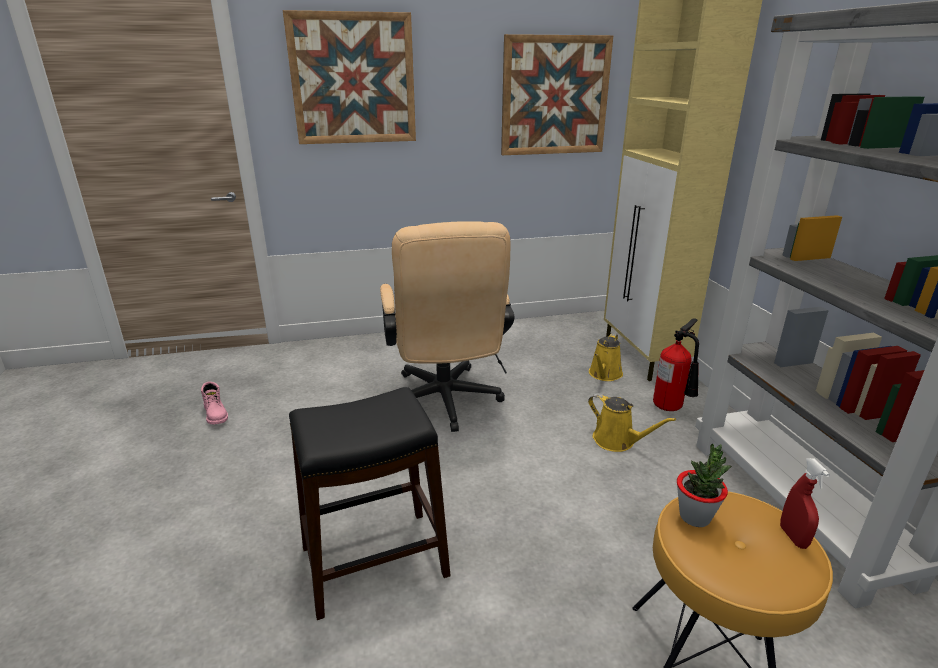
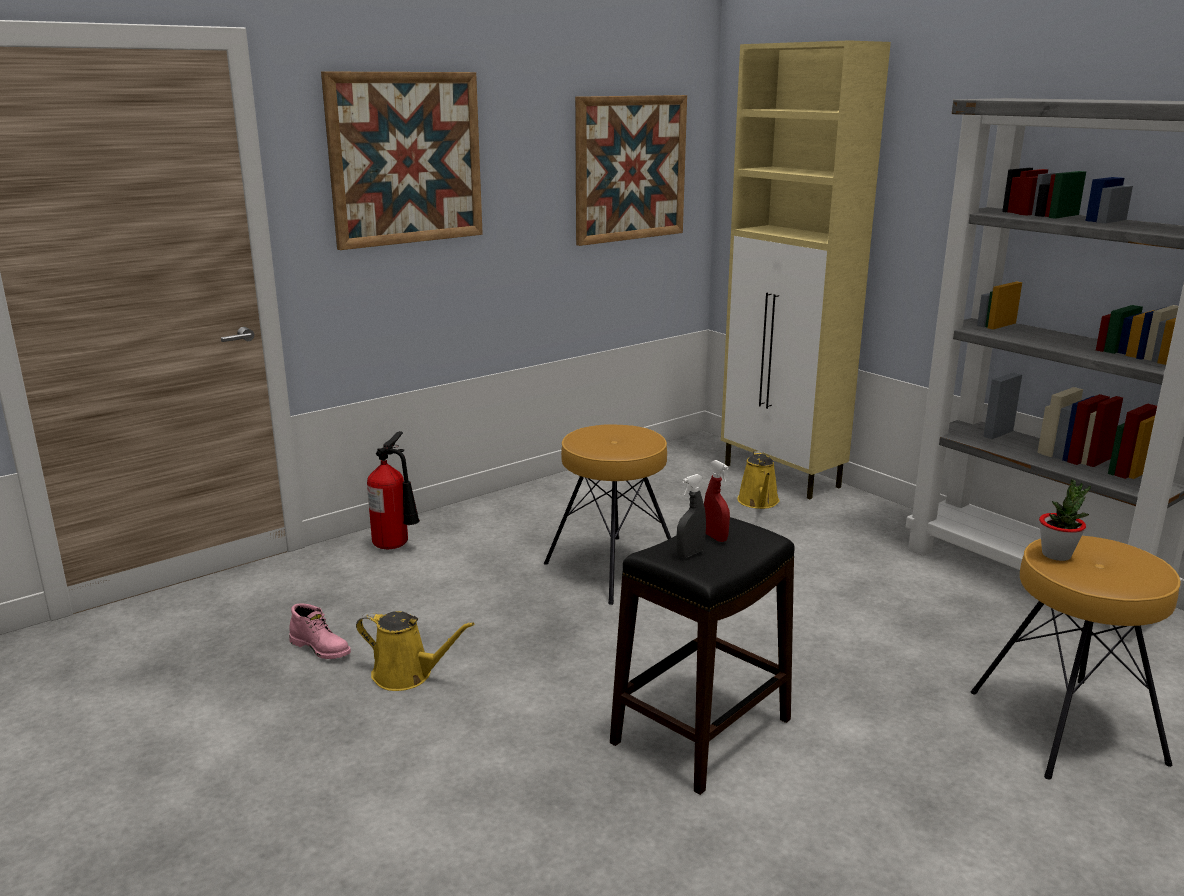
camera: 25 degrees left, 5 degrees down
beige office chair [380,221,514,432] -> brown stool [544,424,671,605]
yellow watering can [588,393,676,452] -> yellow watering can moved to [356,611,474,691]
fire extinguisher [653,318,699,411] -> fire extinguisher moved to [367,431,420,549]
red spray bottle [780,458,830,549] -> red spray bottle moved to [704,460,730,542]
none -> grey spray bottle [676,474,706,558]

